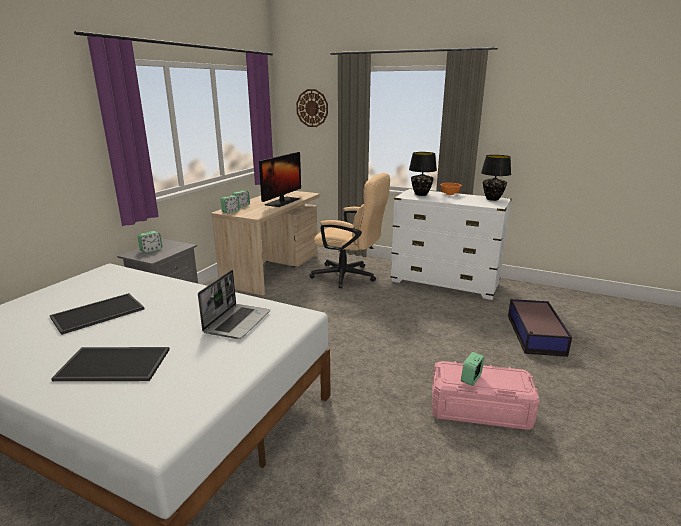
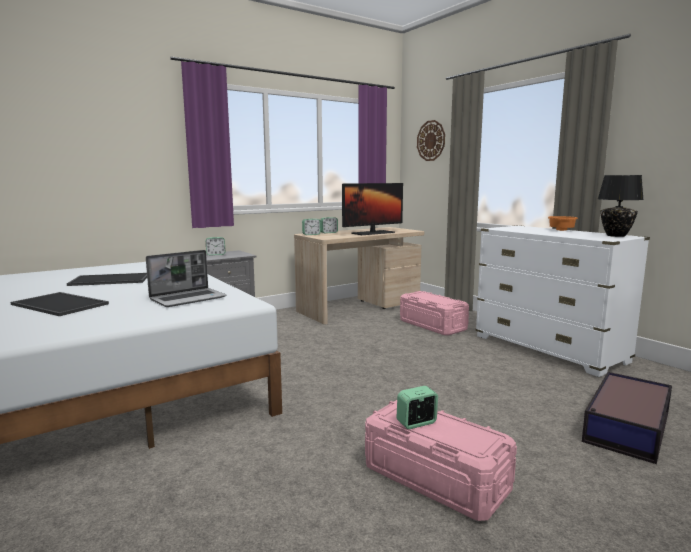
camera: 30 degrees right, 10 degrees down
beige office chair [309,173,390,289] -> pink storage box [400,291,469,335]
black table lamp [409,152,437,196] -> none

